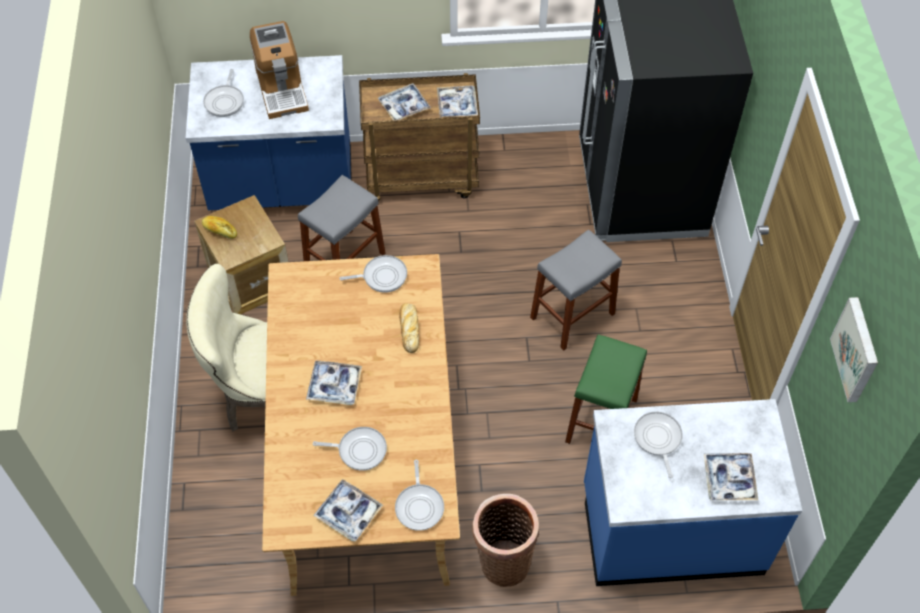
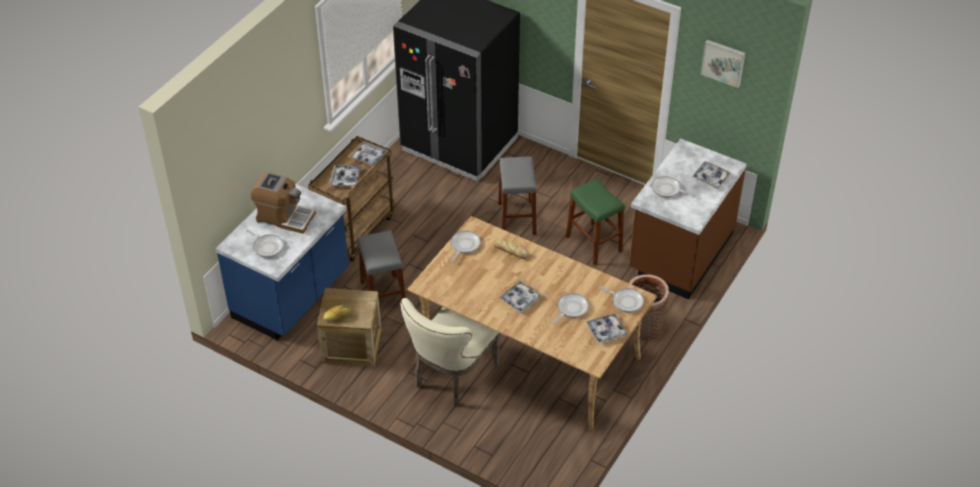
camera: 55 degrees left, 10 degrees down
blue counter [584,399,803,586] -> brown counter [629,139,747,300]

